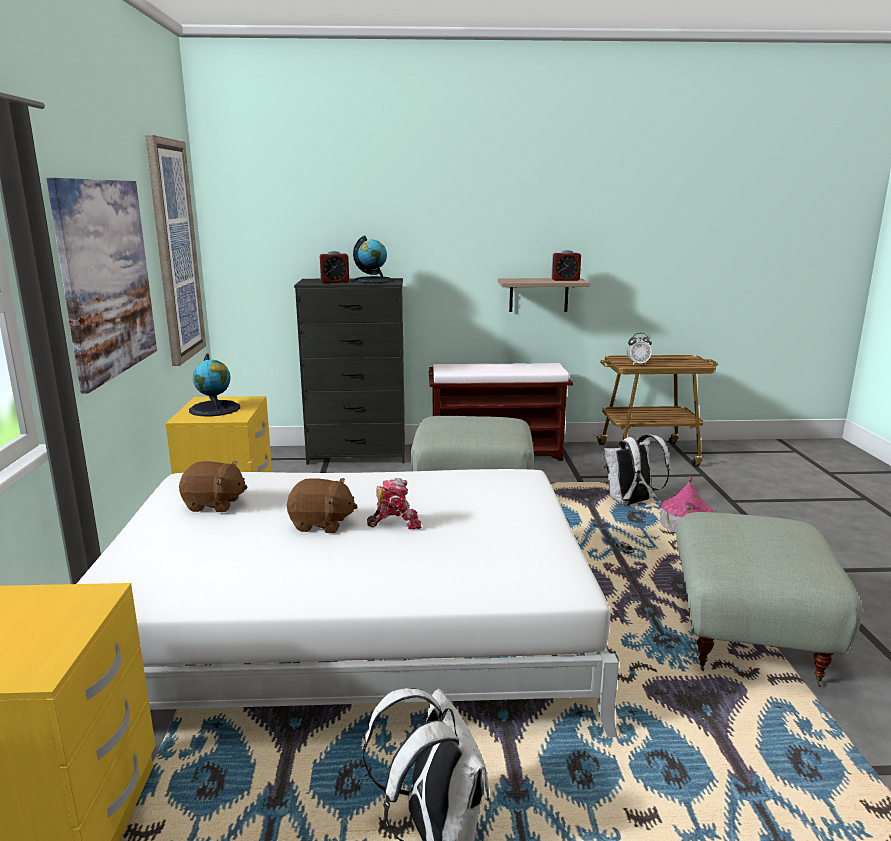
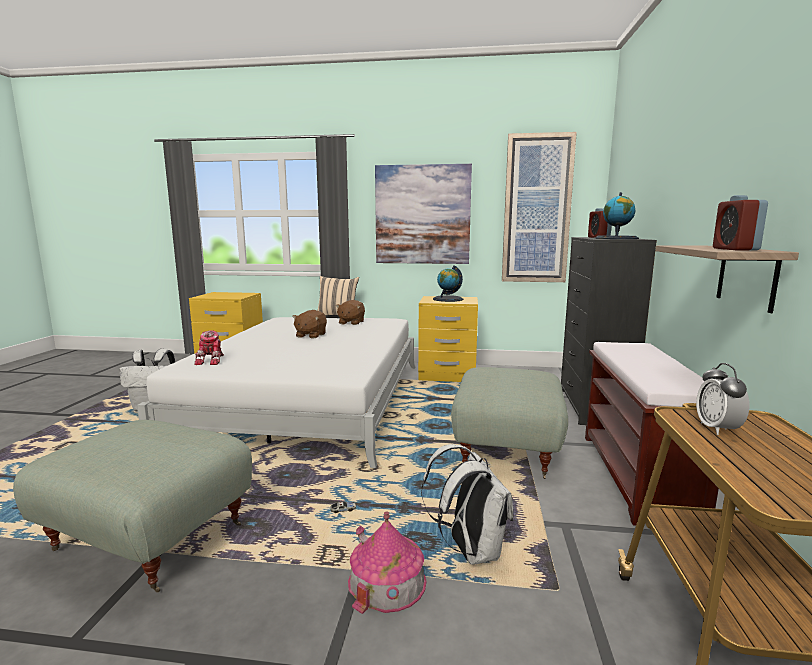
camera: 100 degrees right, 5 degrees down
toy robot [367,478,422,529] -> toy robot moved to [194,330,224,365]
none -> beige pillow [317,276,359,316]

